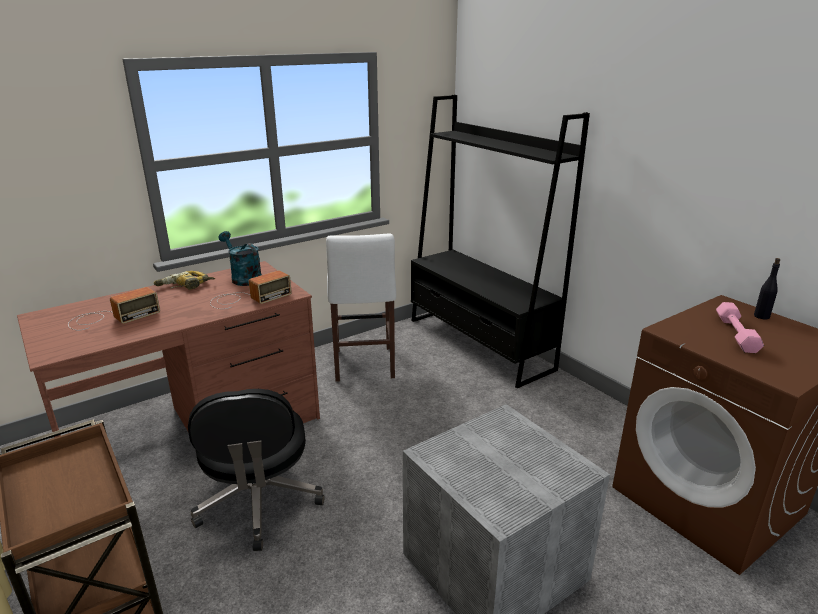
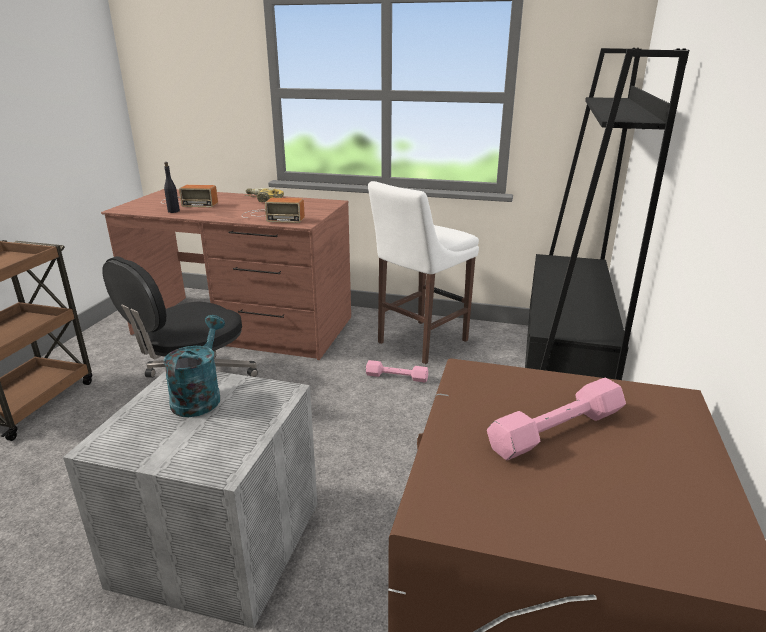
camera: 50 degrees right, 0 degrees up
turquoise watering can [218,231,262,286] -> turquoise watering can moved to [163,315,225,417]
black bottle [754,258,781,320] -> black bottle moved to [164,162,180,213]
none -> pink dumbbell [366,360,428,382]

